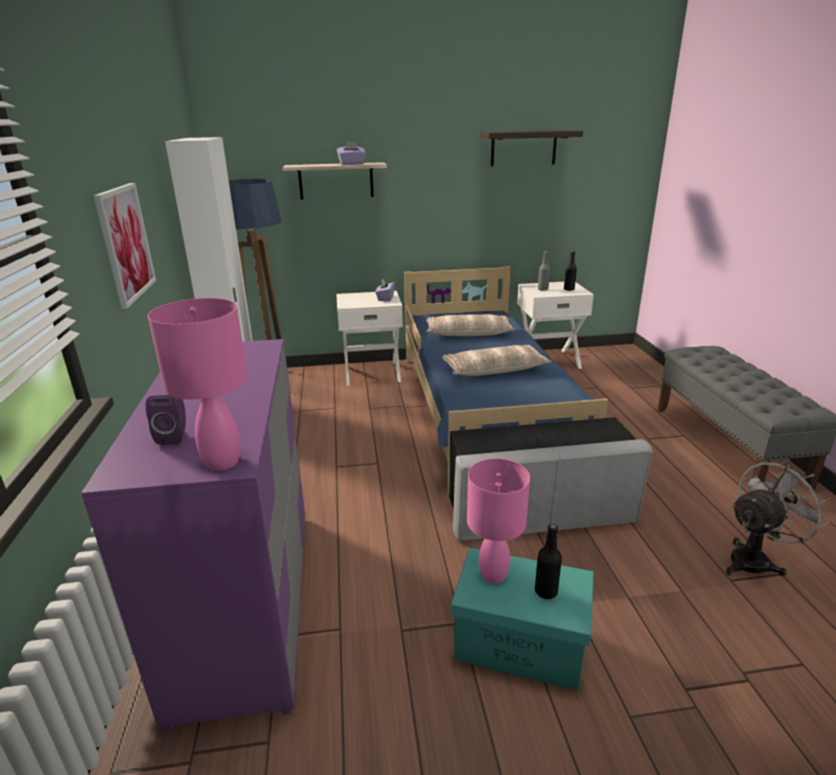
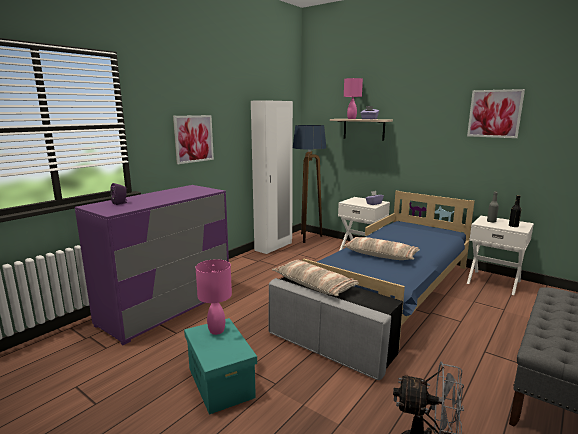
camera: 45 degrees right, 10 degrees down
pink table lamp [148,298,248,471] -> pink table lamp moved to [344,78,363,119]
pillow [426,314,516,336] -> pillow moved to [272,260,359,296]
shelf [480,130,583,166] -> picture [467,89,525,138]
black bottle [535,524,562,599] -> none

